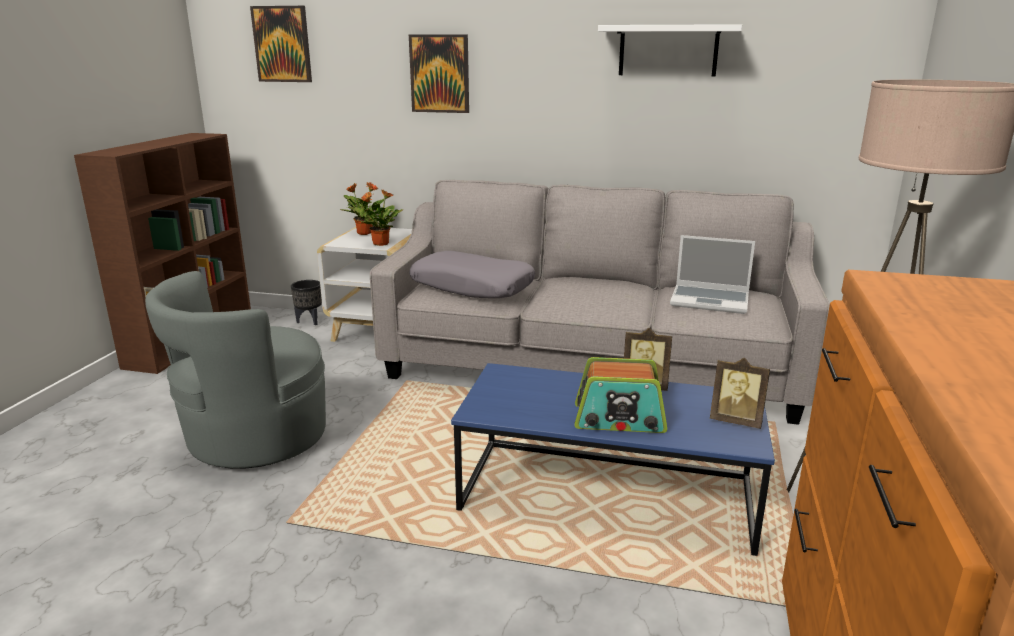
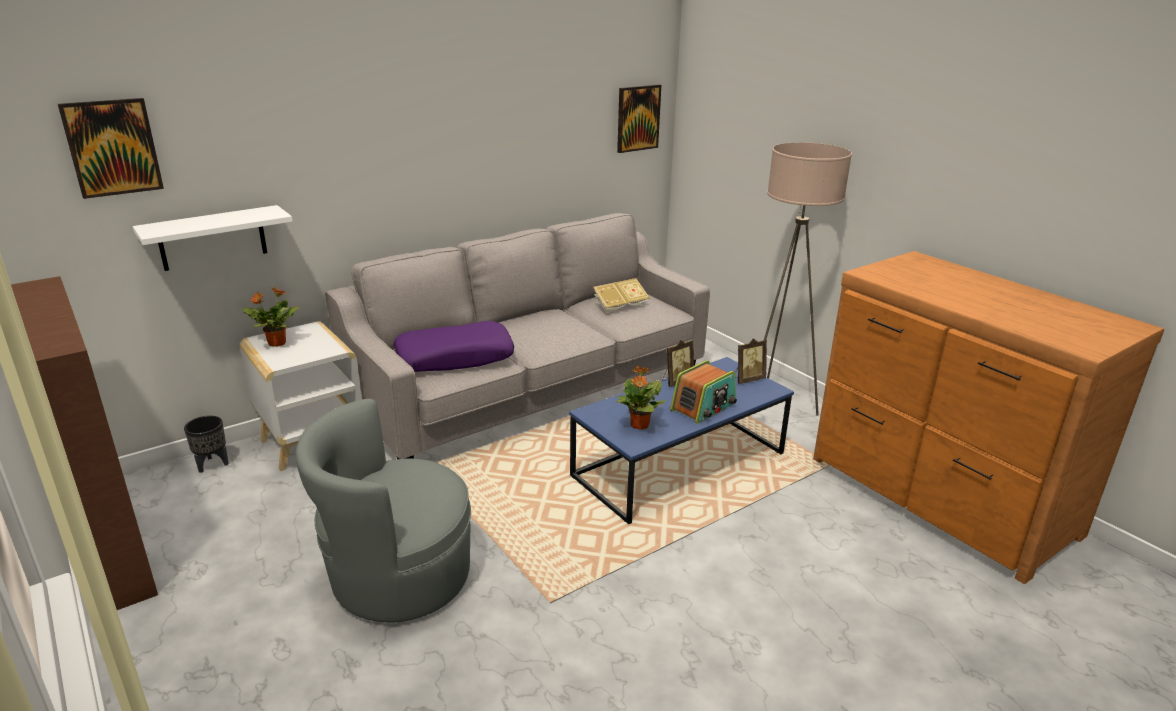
camera: 50 degrees left, 5 degrees up
grey armchair [145,271,326,469] -> grey armchair turned 75 degrees clockwise [296,399,471,623]
potted plant [354,189,403,246] -> potted plant moved to [616,366,667,430]
picture [409,34,469,113] -> picture moved to [617,85,661,153]
grey pillow [409,251,535,298] -> purple pillow [394,321,514,372]
white shelf [598,24,742,76] -> white shelf moved to [133,205,293,271]
laptop [670,235,755,314] -> book [593,278,650,314]

